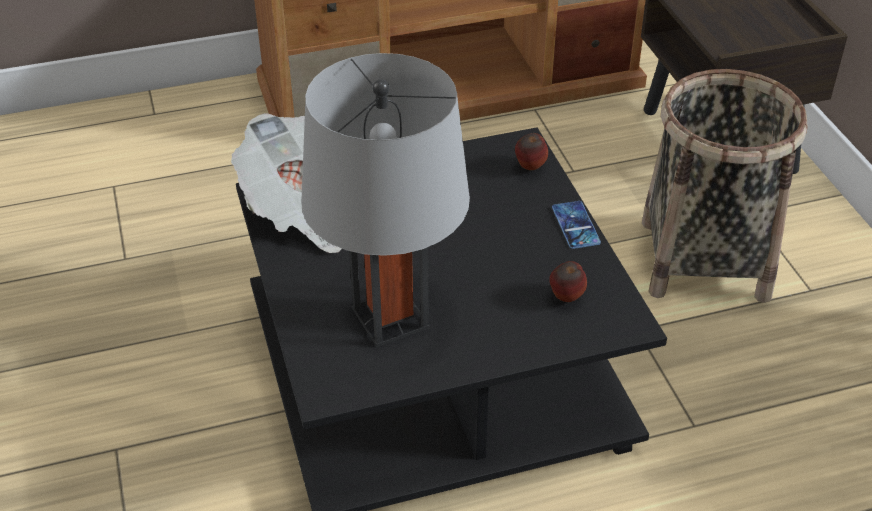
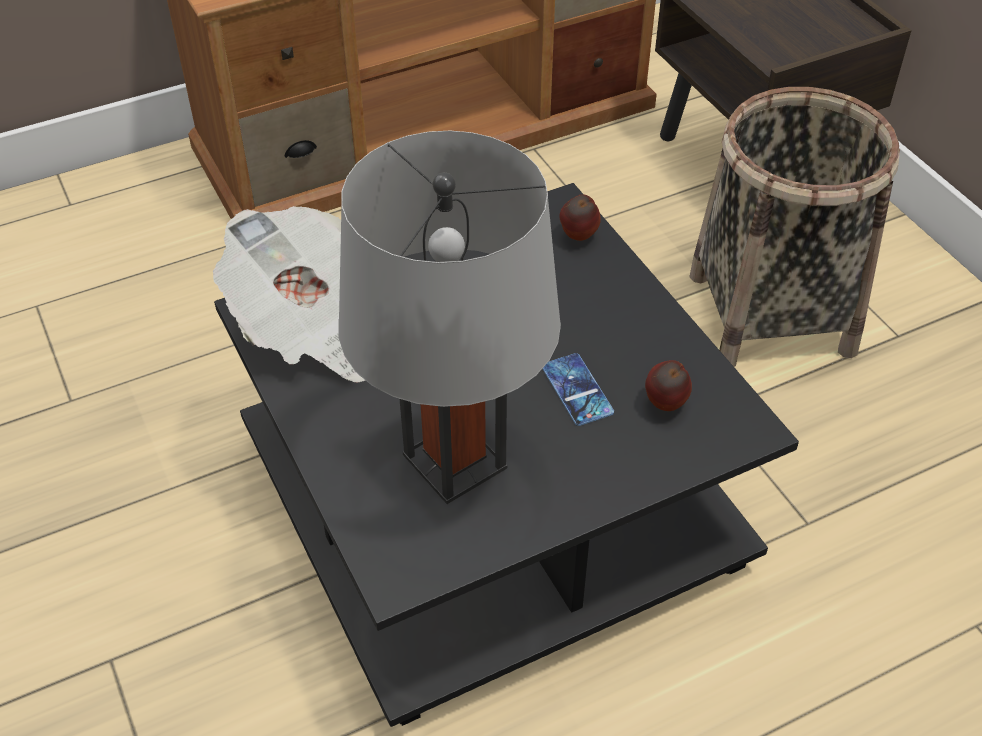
camera: 10 degrees left, 5 degrees up
phone [552,201,601,249] -> phone moved to [542,353,614,426]

